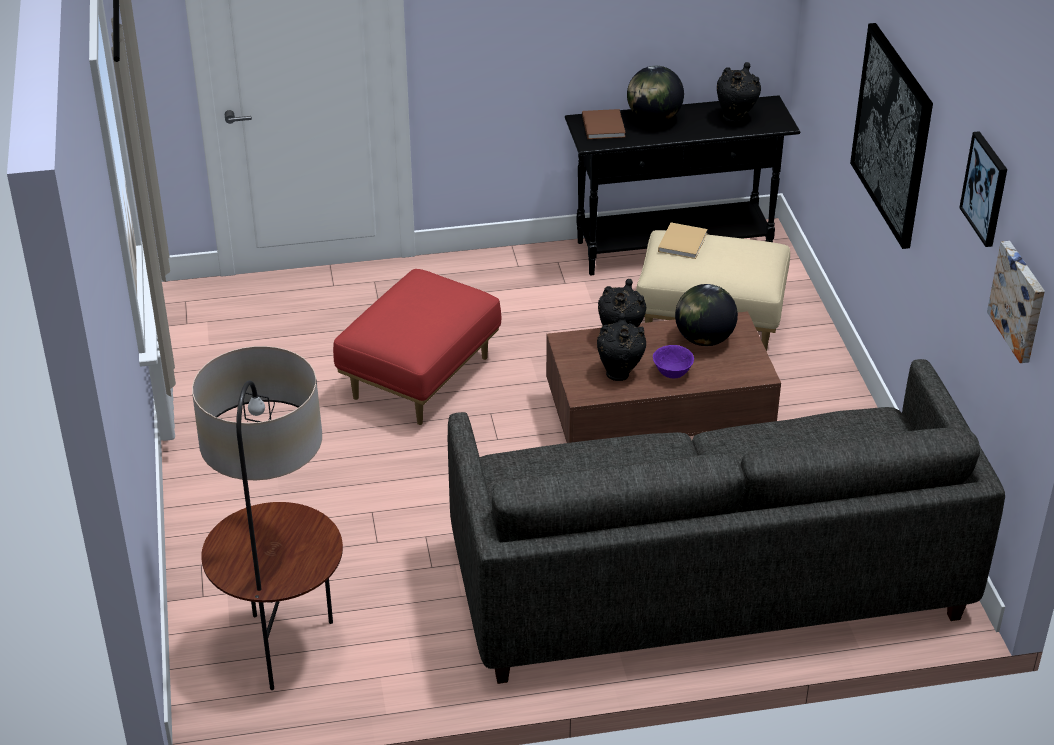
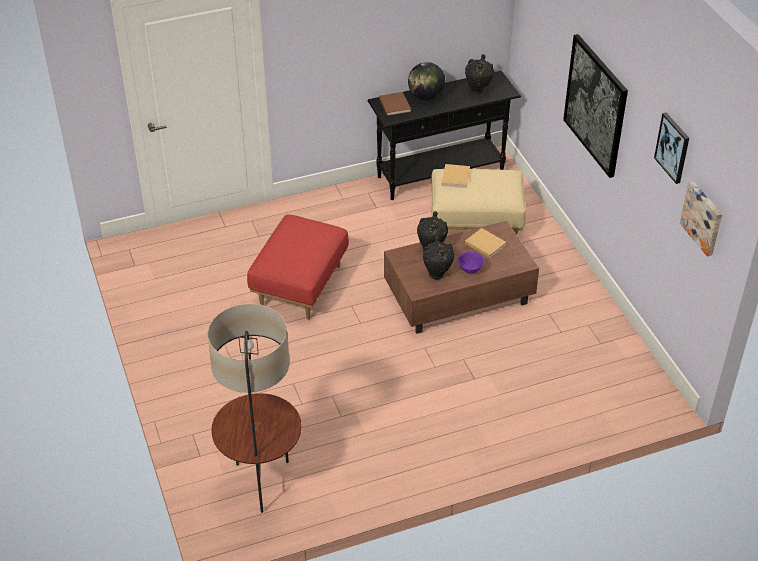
camera: 10 degrees left, 5 degrees up
grey sofa [448,359,1005,684] -> none
globe [675,284,738,346] -> beige book [465,228,506,258]

